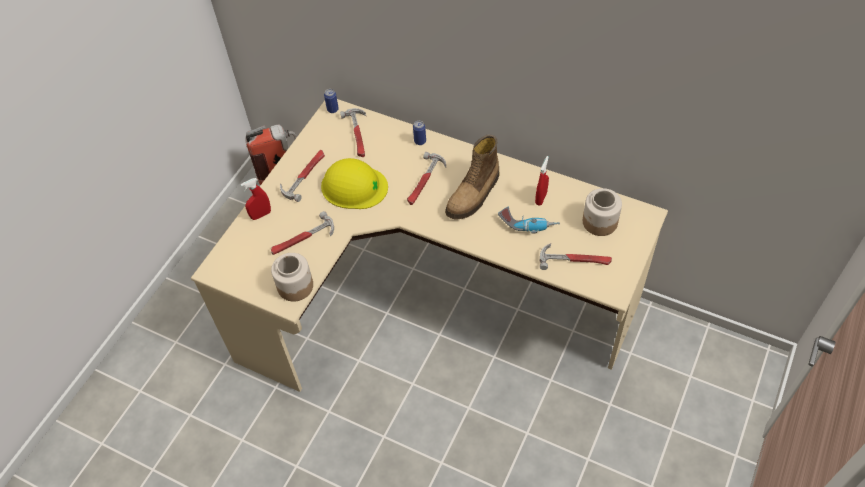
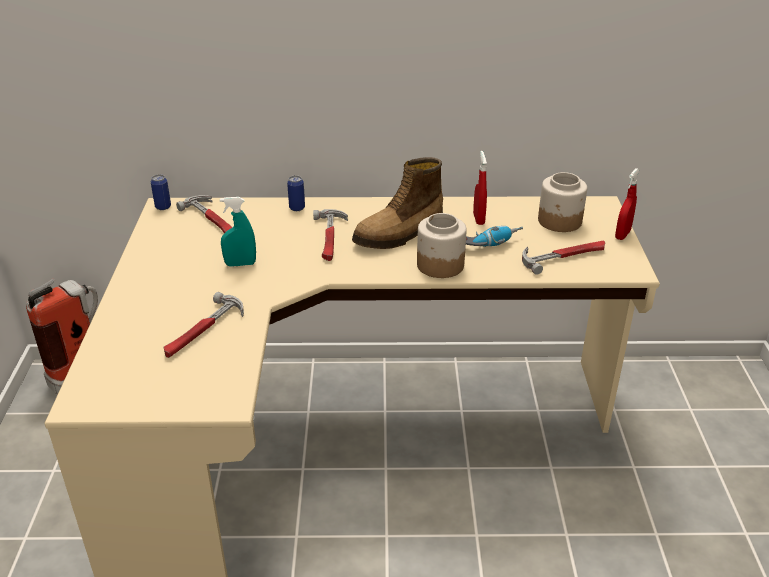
camera: 30 degrees left, 20 degrees down
red spray bottle [241,178,271,220] -> red spray bottle moved to [615,168,640,240]
jar [271,253,313,302] -> jar moved to [417,213,467,278]
hammer [280,150,325,202] -> none
yellow hard hat [321,158,388,209] -> turquoise spray bottle [220,197,256,267]
boot [445,134,499,219] -> boot turned 45 degrees clockwise [352,157,443,249]

